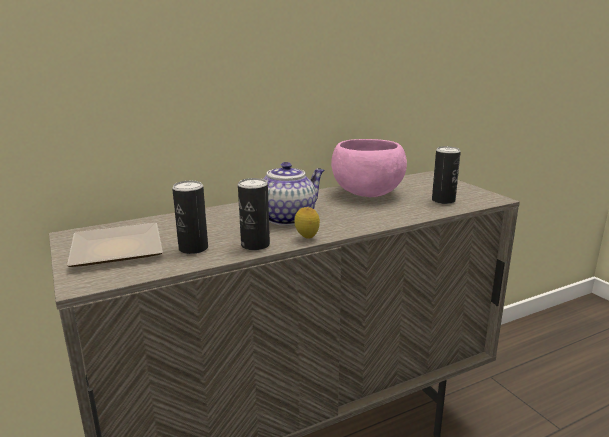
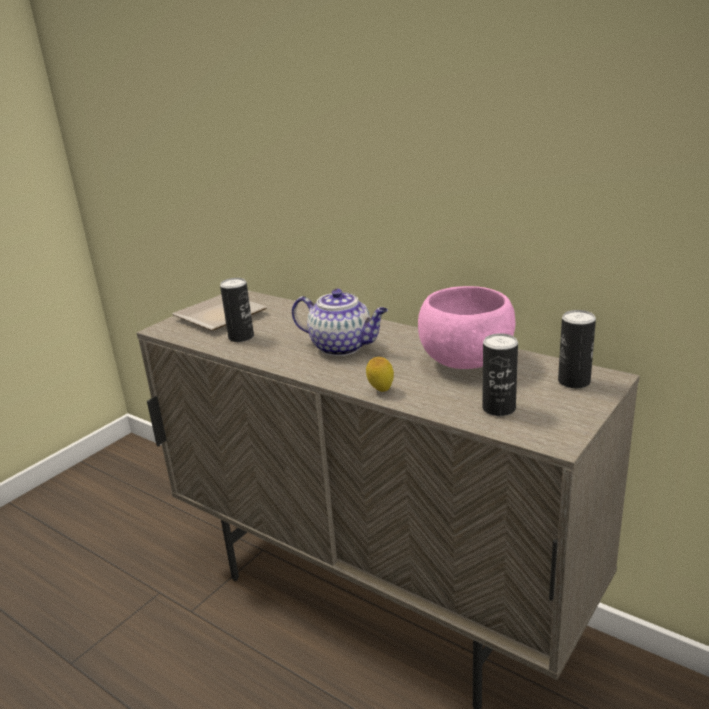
camera: 65 degrees right, 5 degrees up
can [238,178,270,251] -> can moved to [558,310,596,388]
lemon [294,207,320,239] -> lemon moved to [366,357,394,392]

